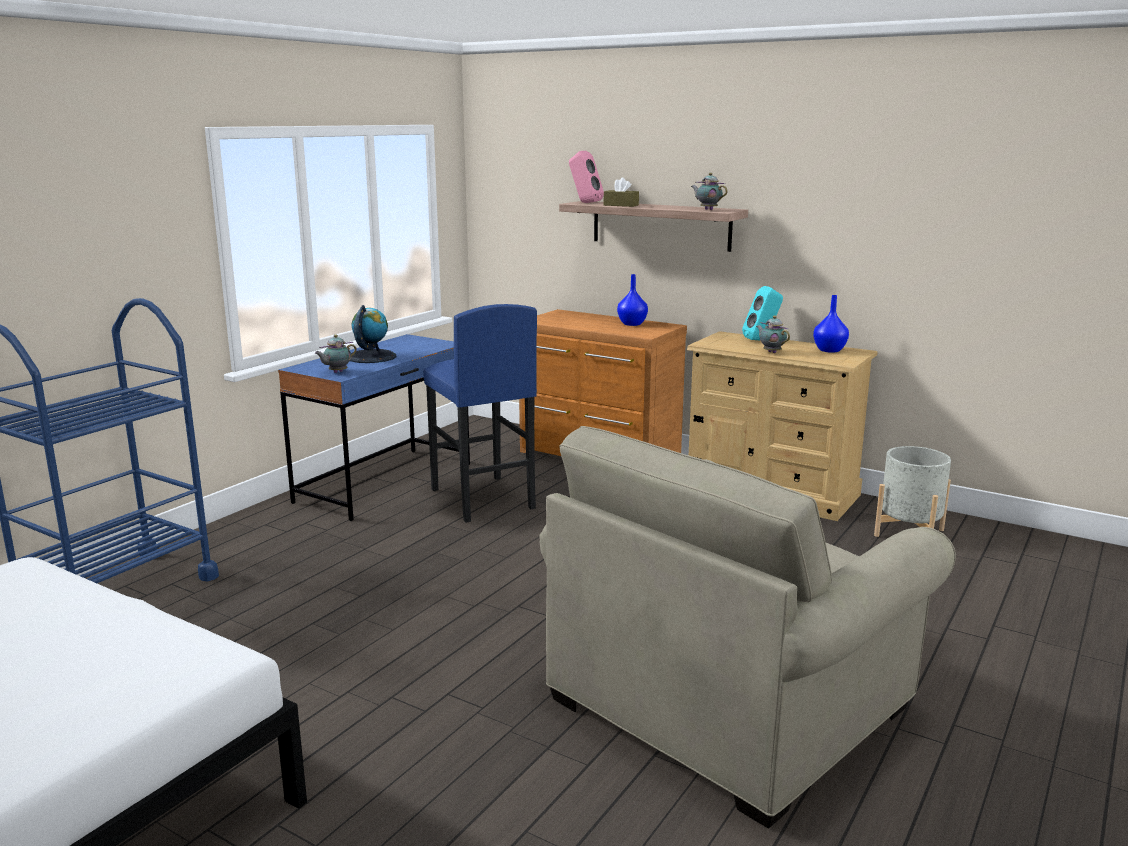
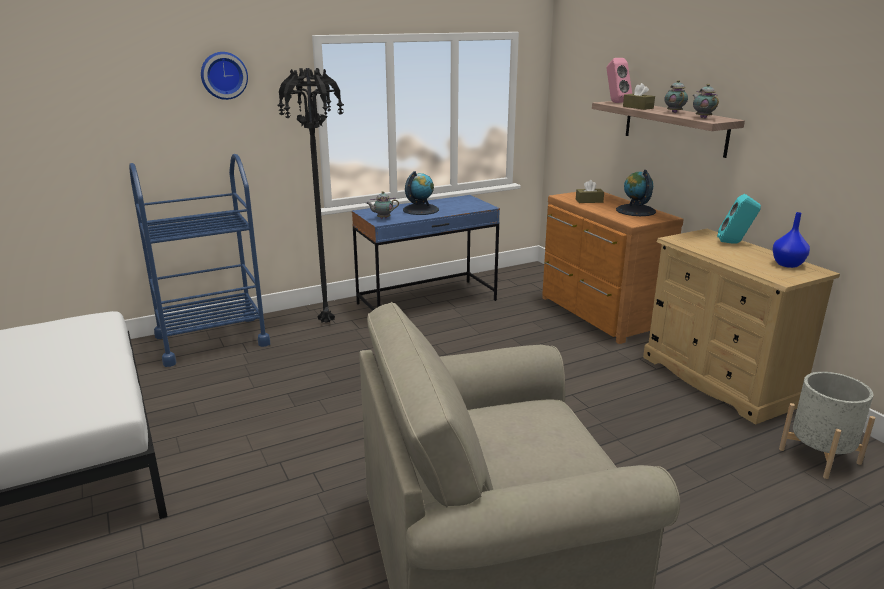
camera: 30 degrees right, 5 degrees up
blue stool [423,304,537,523] -> none
blue vase [617,274,648,326] -> globe [616,170,656,216]
teapot [756,316,790,353] -> teapot moved to [664,80,688,113]
none -> wall clock [201,52,248,100]
none -> black floor lamp [277,68,344,323]
none -> brown tissue box [576,180,604,203]

